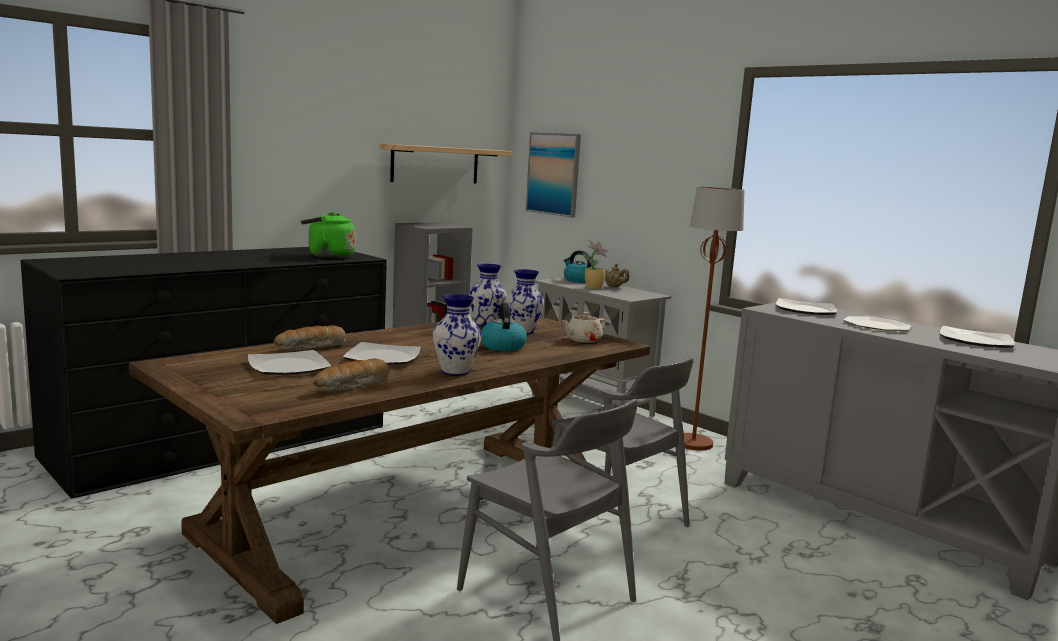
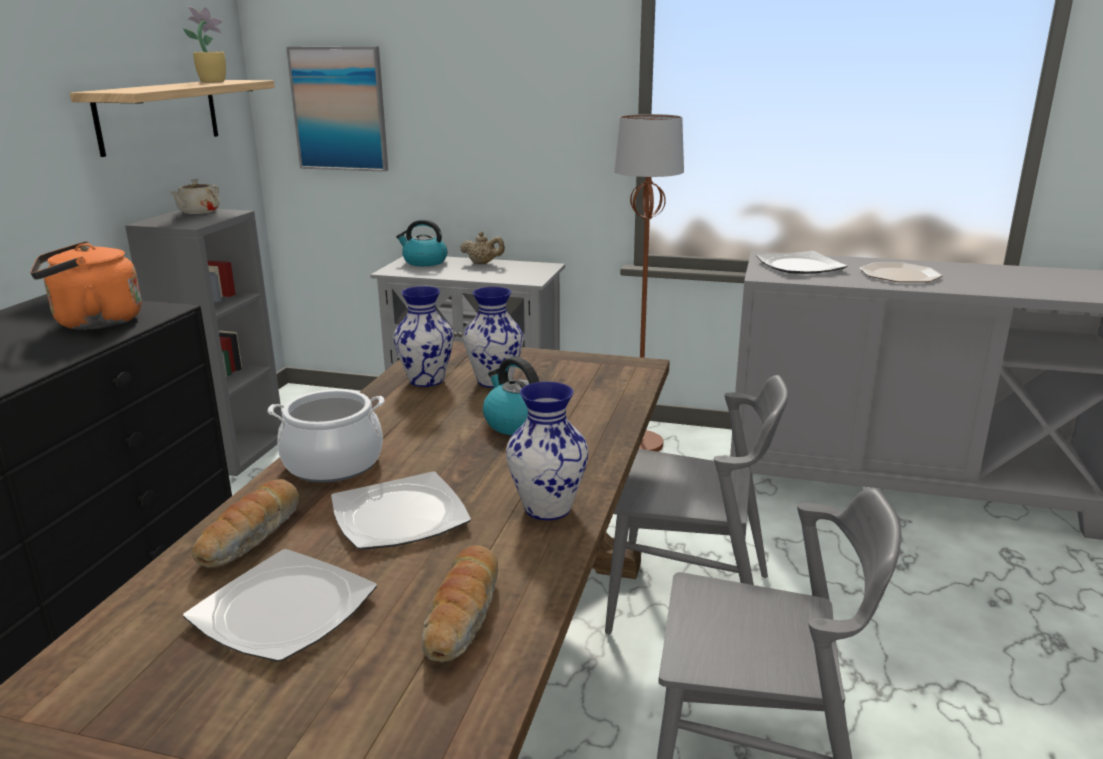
camera: 30 degrees left, 10 degrees up
green kettle [301,212,355,258] -> orange kettle [30,241,141,330]
beige teapot [563,312,606,343] -> beige teapot moved to [170,179,220,214]
potted plant [583,240,608,289] -> potted plant moved to [183,6,226,82]
plate [939,326,1015,348] -> none
none -> cooking pot [268,389,385,482]

